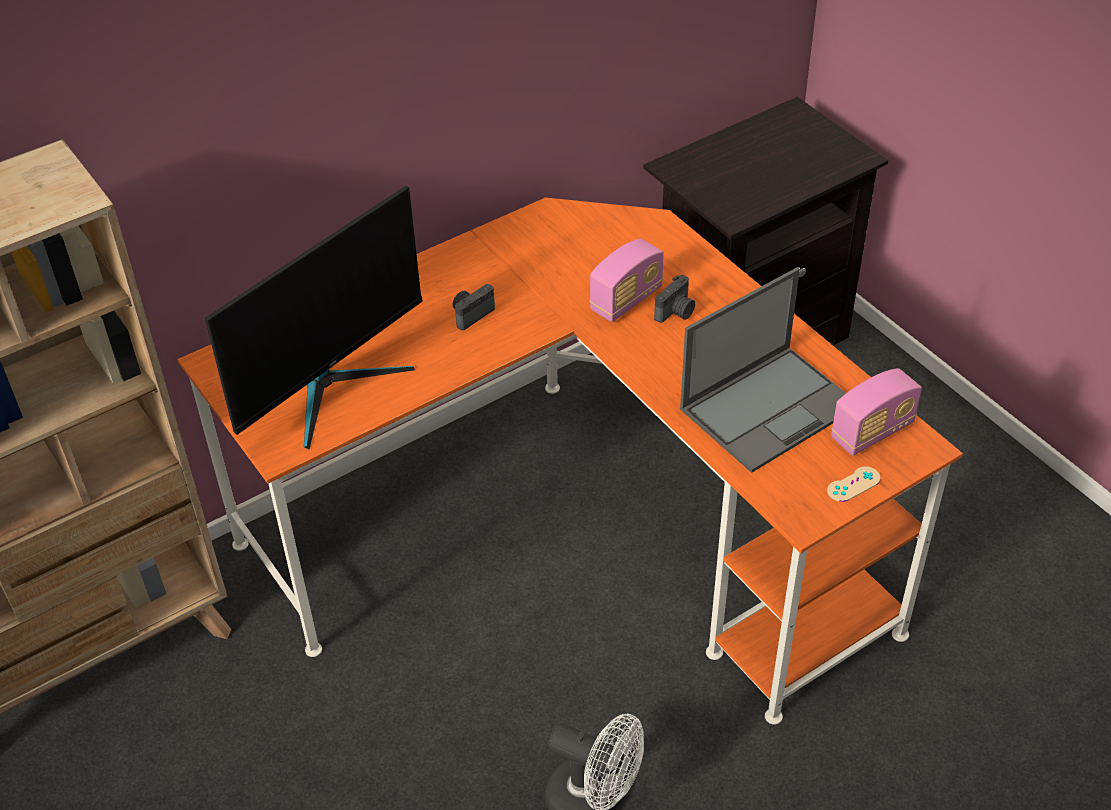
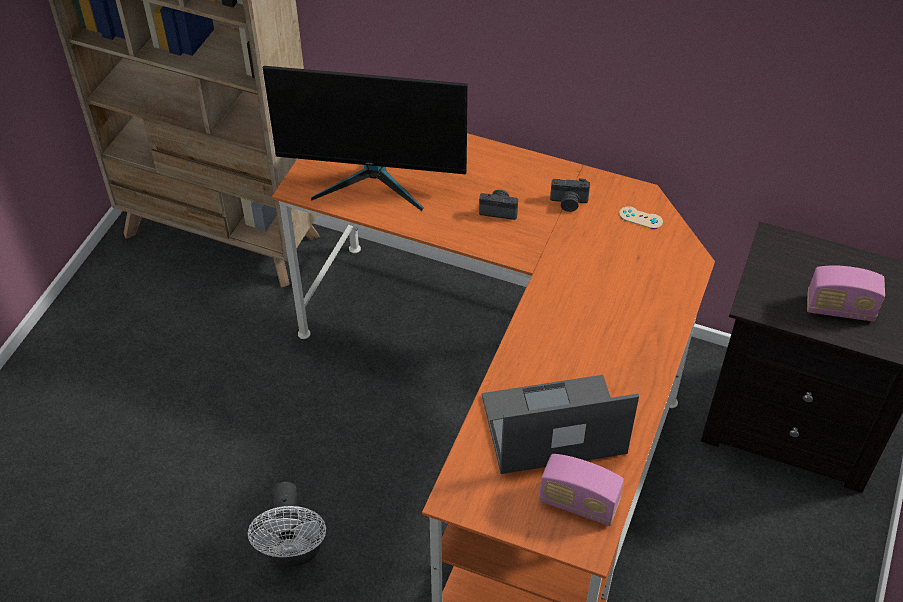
camera: 55 degrees right, 5 degrees up
radio [590,239,664,322] -> radio moved to [807,265,885,322]
camera [654,275,695,323] -> camera moved to [550,178,590,212]
laptop [680,267,846,473] -> laptop turned 150 degrees clockwise [482,375,639,474]
beige game controller [827,466,881,502] -> beige game controller moved to [619,206,663,229]

